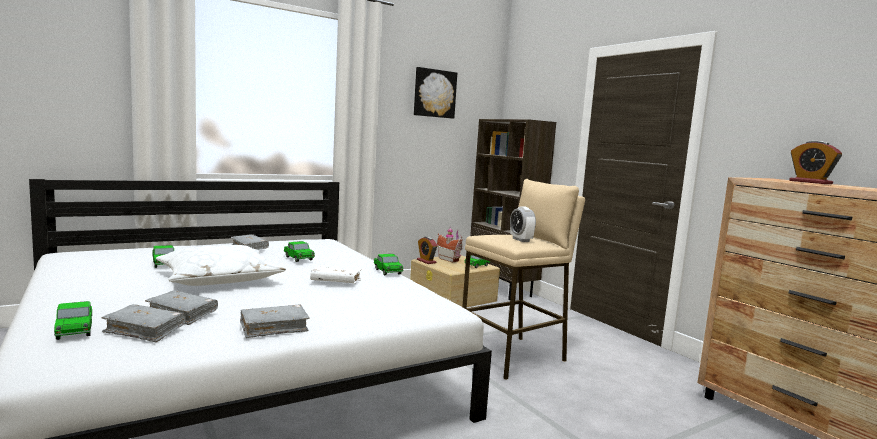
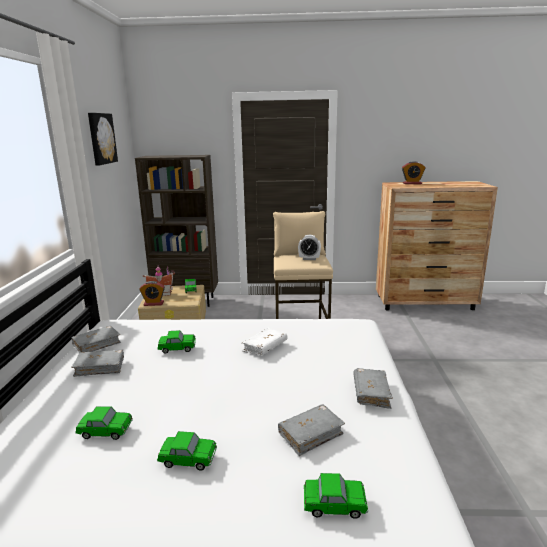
camera: 55 degrees left, 10 degrees up
grey book [101,304,186,342] -> grey book moved to [71,326,121,353]
white pillow [156,245,286,286] -> none
toy car [374,254,403,275] -> toy car moved to [157,431,217,470]

